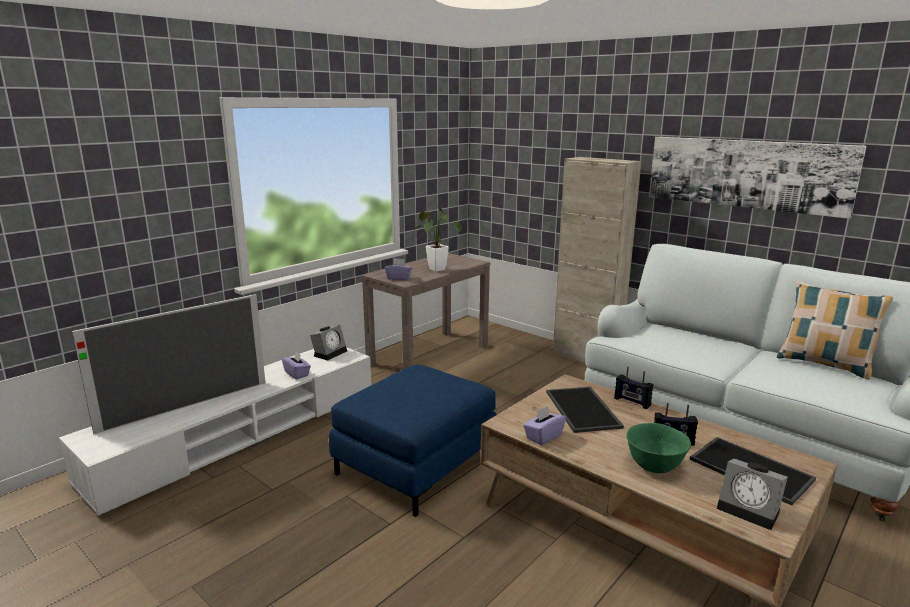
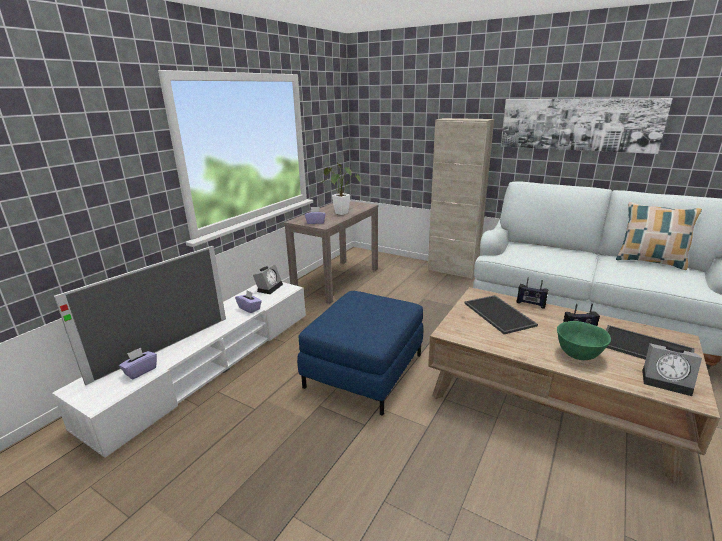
camera: 10 degrees left, 5 degrees up
purple tissue box [523,406,566,445] -> purple tissue box moved to [119,347,157,380]

